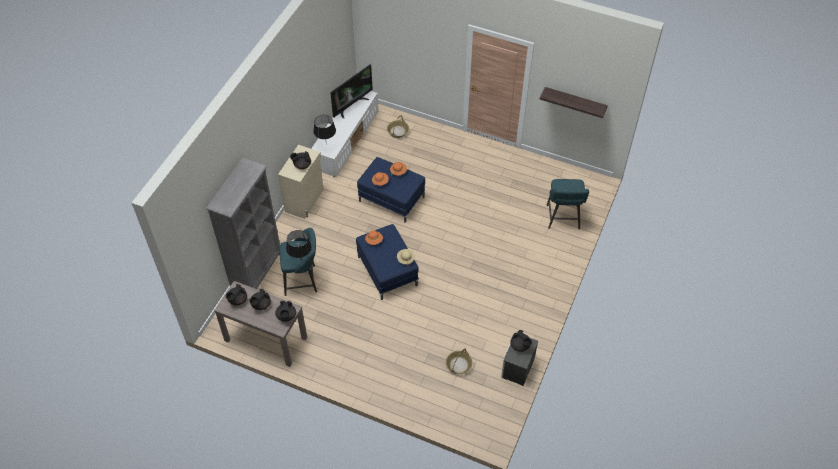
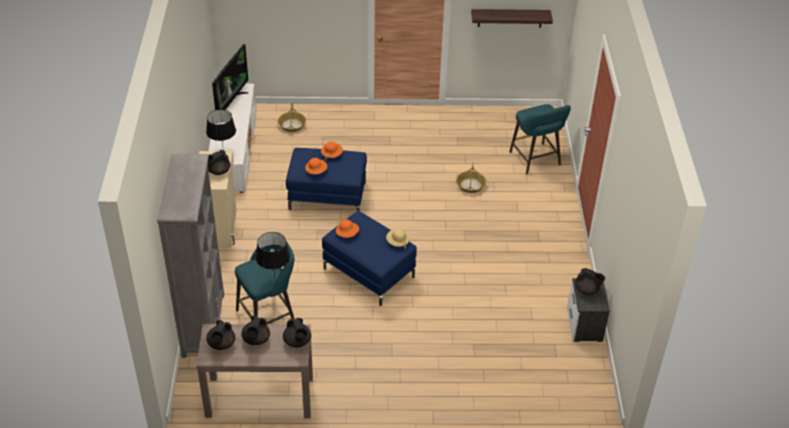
camera: 25 degrees left, 10 degrees down
basket [446,349,472,374] -> basket moved to [456,163,486,193]

